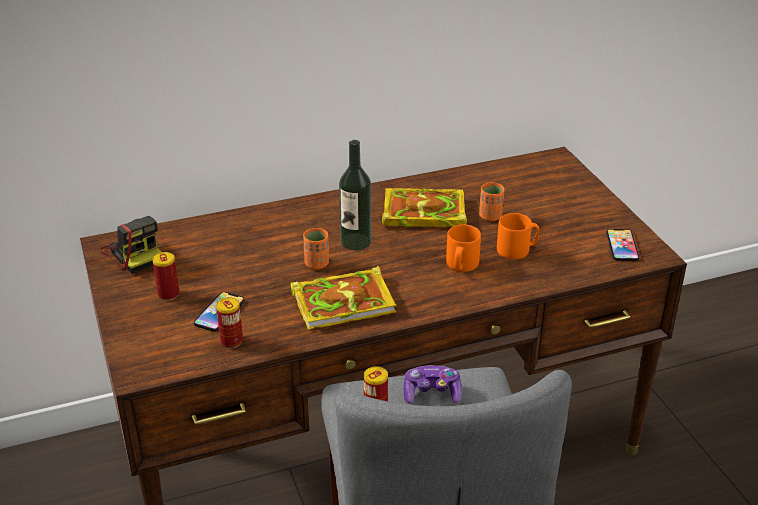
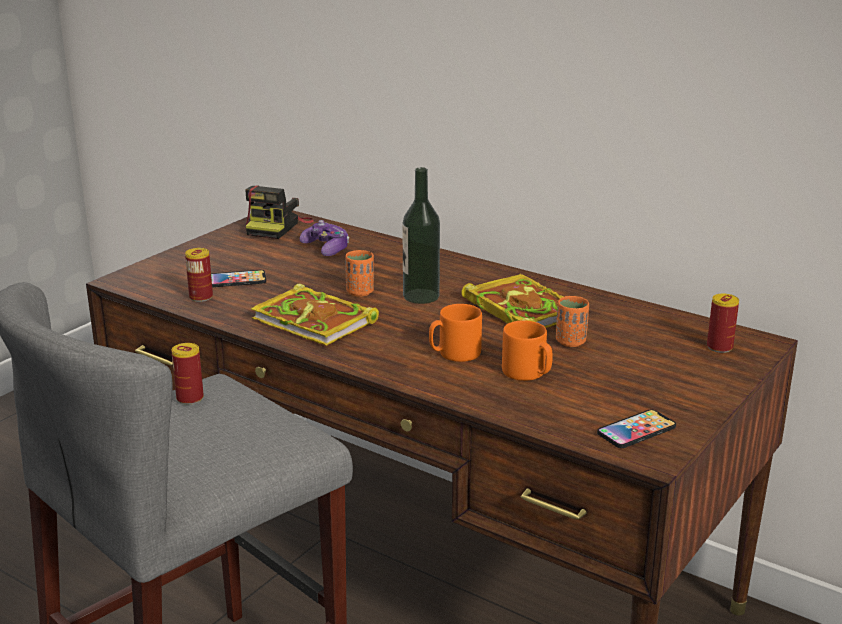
camera: 55 degrees right, 10 degrees down
can [152,252,179,301] -> can moved to [707,294,739,353]
game controller [403,365,462,404] -> game controller moved to [299,220,349,256]

